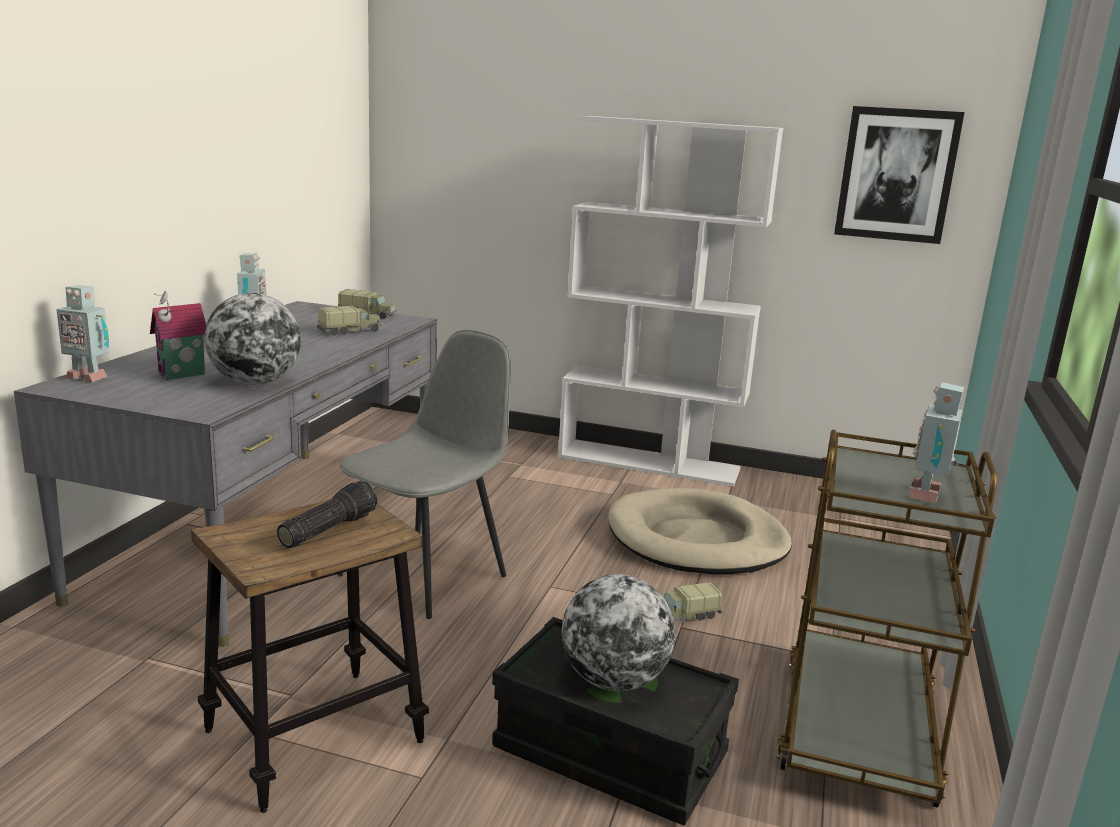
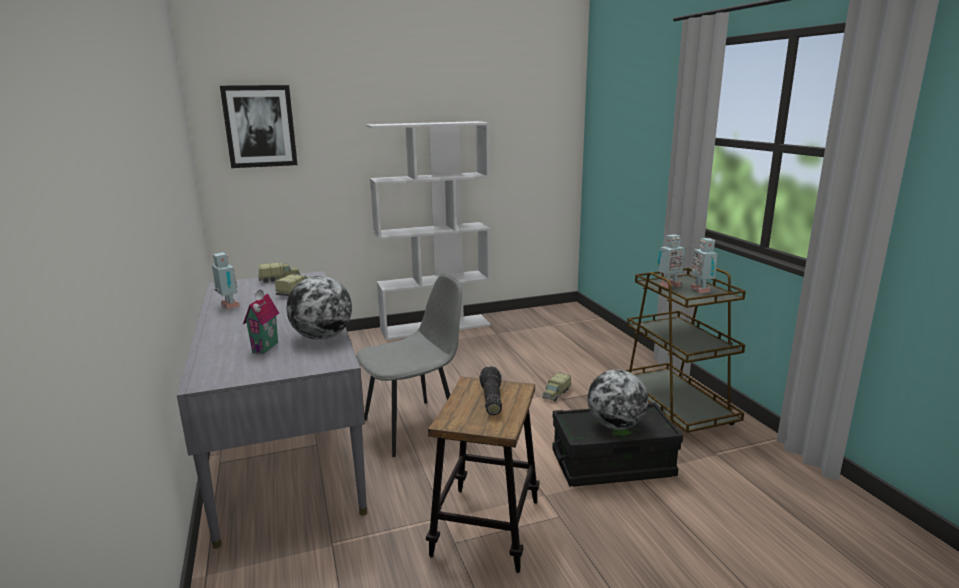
camera: 35 degrees left, 0 degrees up
toy robot [56,285,109,382] -> toy robot moved to [658,234,685,288]
grey chair [337,330,511,619] -> grey chair turned 60 degrees clockwise [356,273,462,457]
beige dog bed [608,488,792,574] -> none
picture [834,106,965,244] -> picture moved to [220,85,298,168]

